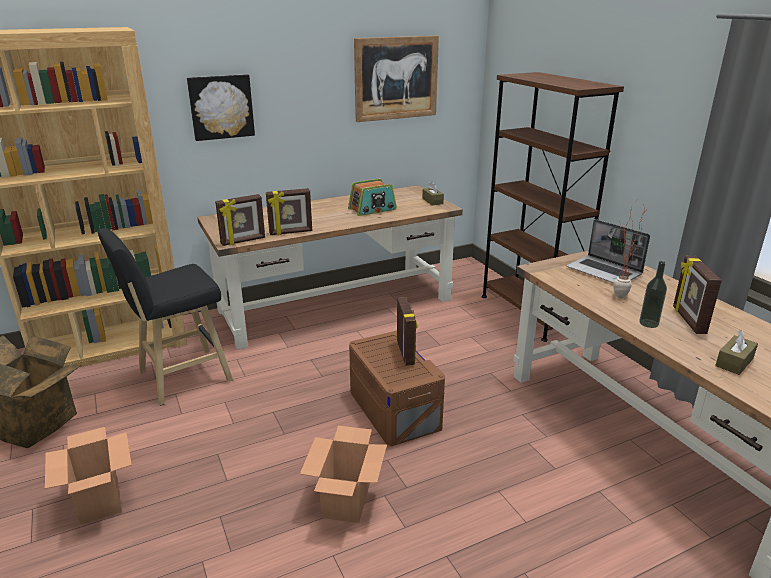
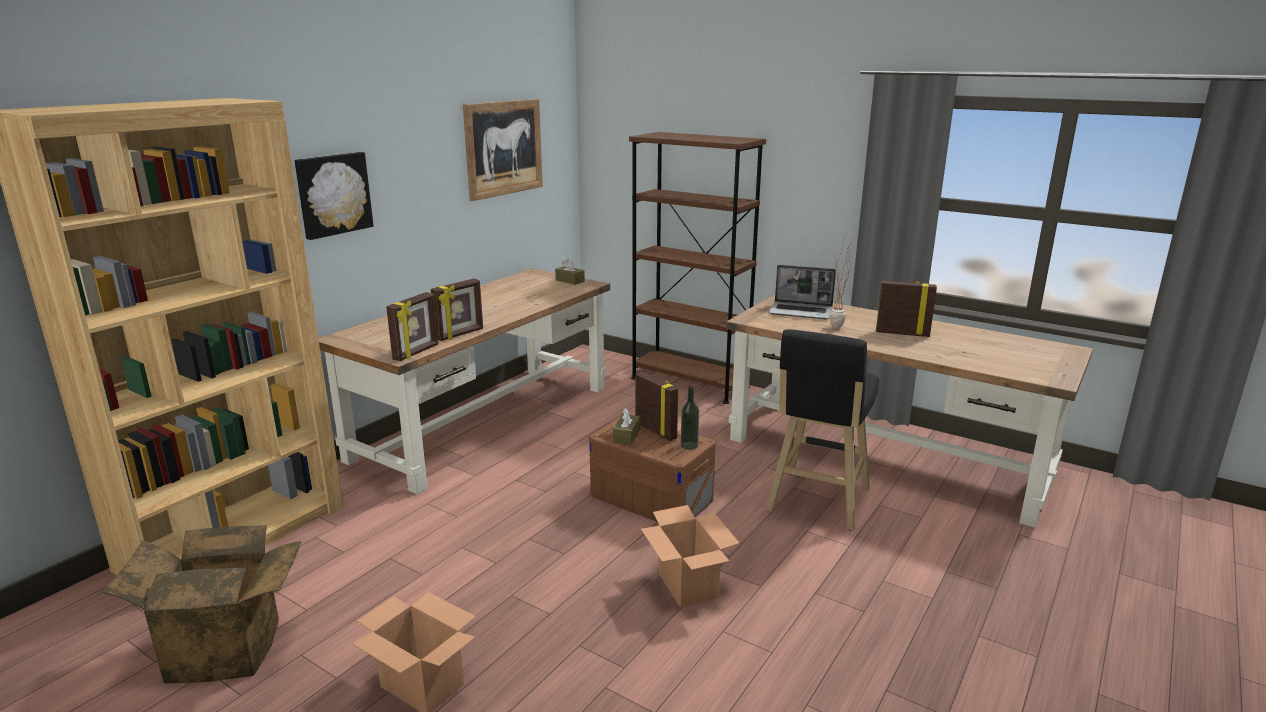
camera: 30 degrees left, 5 degrees down
black stool [98,228,233,406] -> black stool moved to [766,329,879,531]
radio [348,179,397,216] -> none
bottle [639,261,667,328] -> bottle moved to [681,386,699,450]
picture frame [673,256,722,334] -> picture frame turned 135 degrees clockwise [876,281,937,337]
brown tissue box [715,330,758,375] -> brown tissue box moved to [613,408,640,445]

